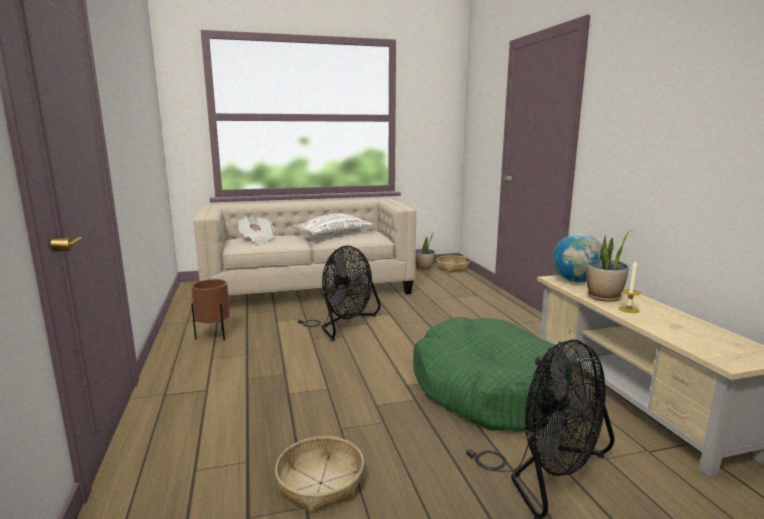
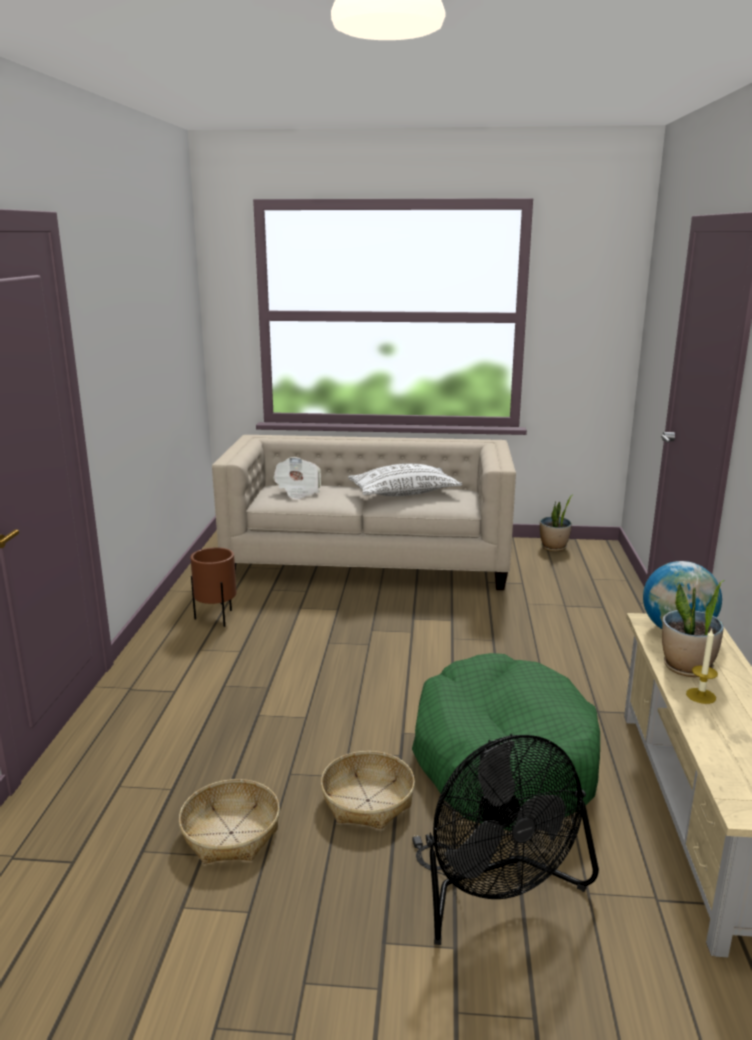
camera: 20 degrees right, 5 degrees up
black fan [298,246,380,341] -> none
basket [437,255,471,272] -> basket moved to [321,751,415,829]

